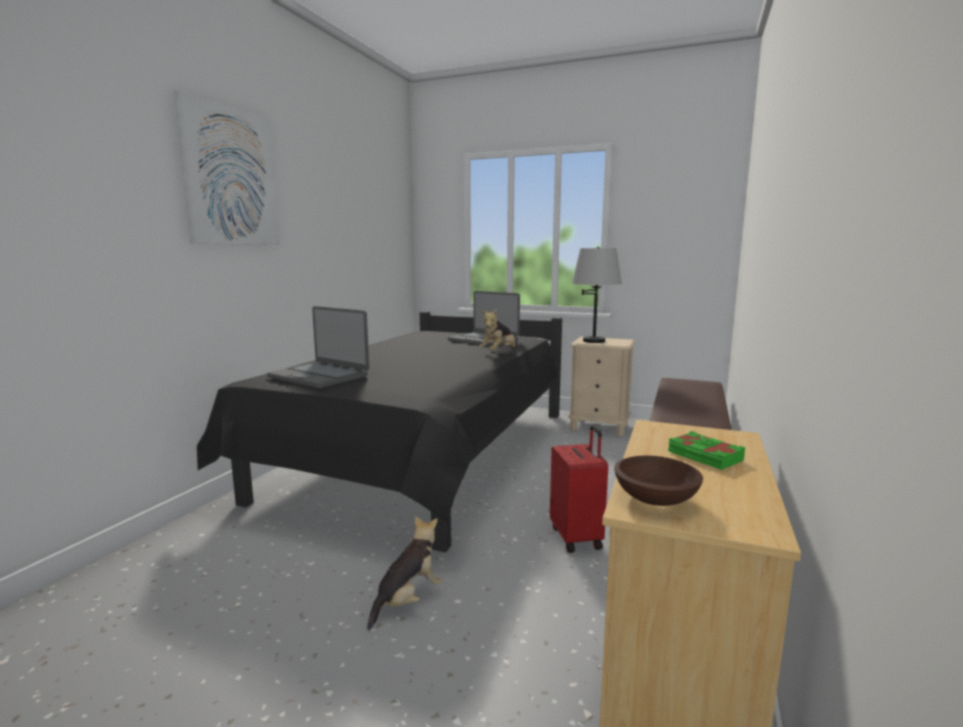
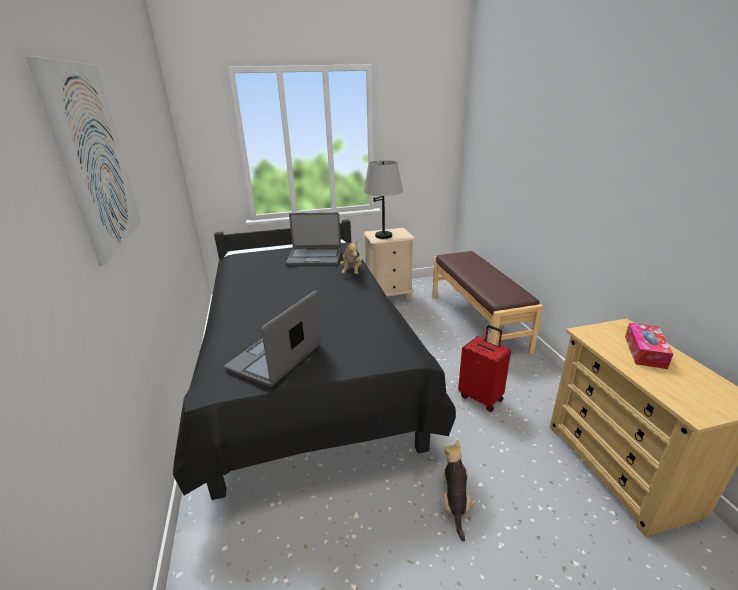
camera: 35 degrees left, 15 degrees up
laptop [267,306,369,388] -> laptop turned 120 degrees clockwise [224,290,322,387]
brown bowl [614,456,703,506] -> none
green book [668,431,746,470] -> tissue box [625,323,673,369]

